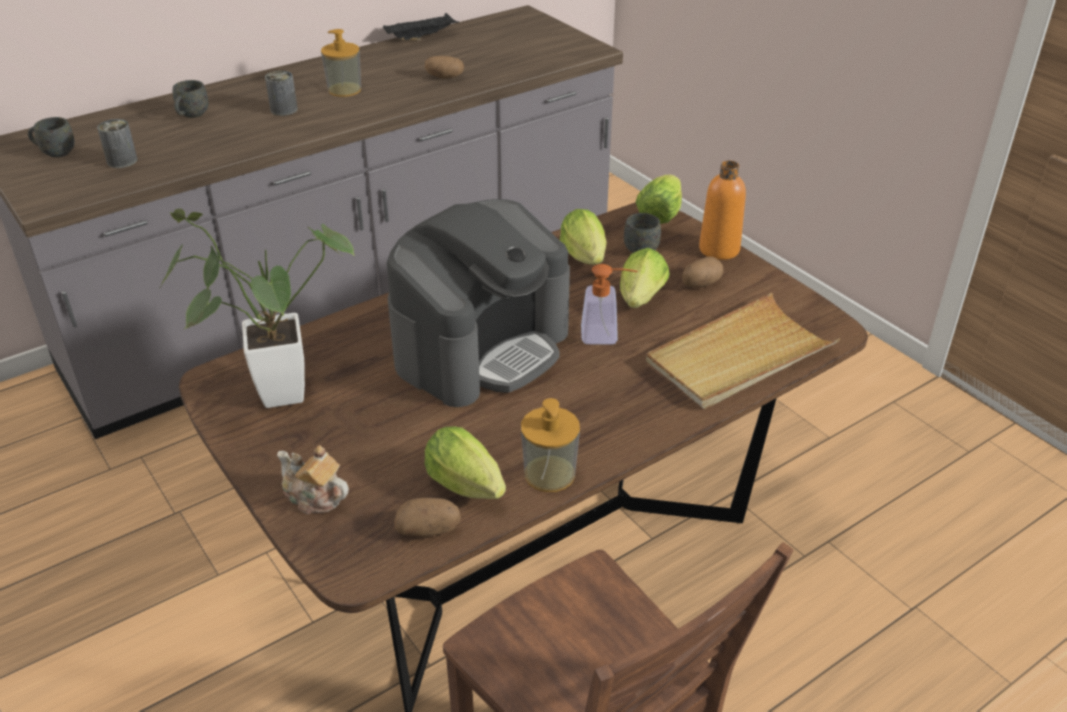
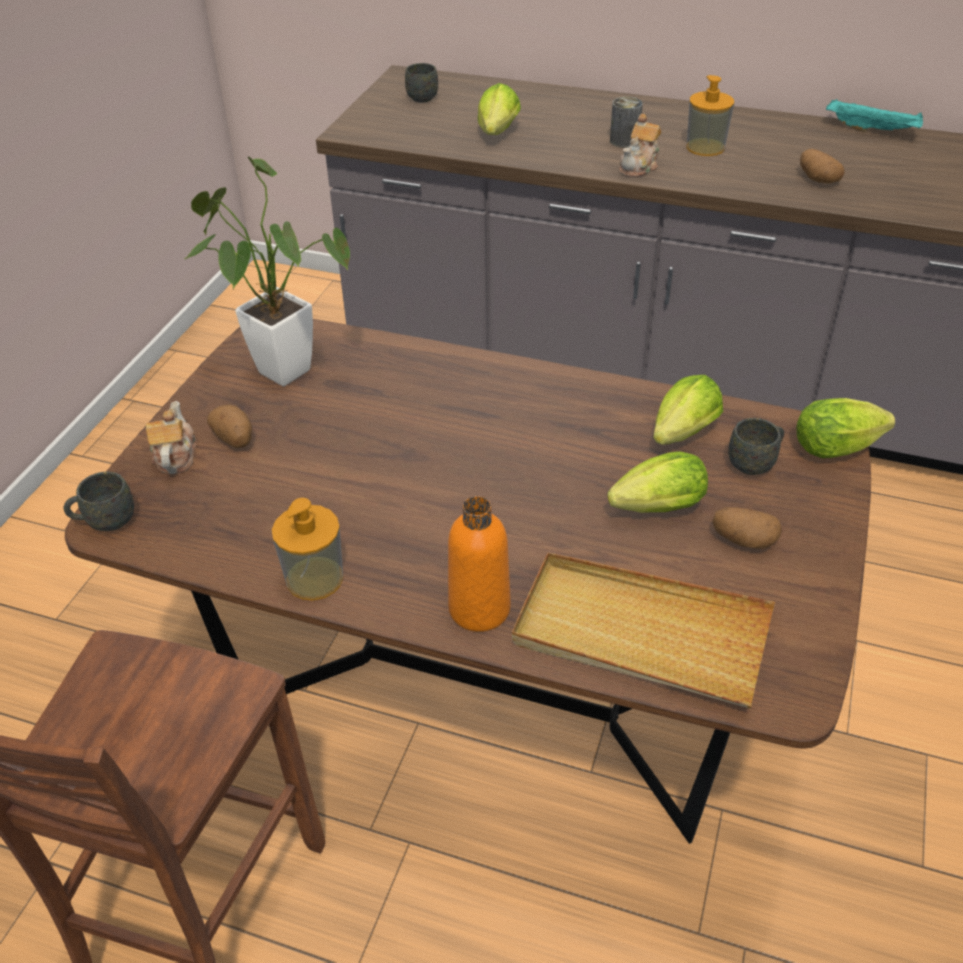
camera: 55 degrees right, 5 degrees up
can [97,119,137,168] -> none
grey mug [173,80,208,118] -> grey mug moved to [63,472,134,531]
black tray [383,13,459,41] -> turquoise tray [826,99,923,132]
coffee machine [387,199,570,407] -> none
potato [394,498,461,537] -> potato moved to [207,405,252,448]
lettuce [425,426,506,499] -> lettuce moved to [478,83,521,135]
soap dispenser [581,264,637,345] -> none
orange bottle [699,161,746,260] -> orange bottle moved to [448,496,511,632]
none -> teapot [619,114,661,177]

